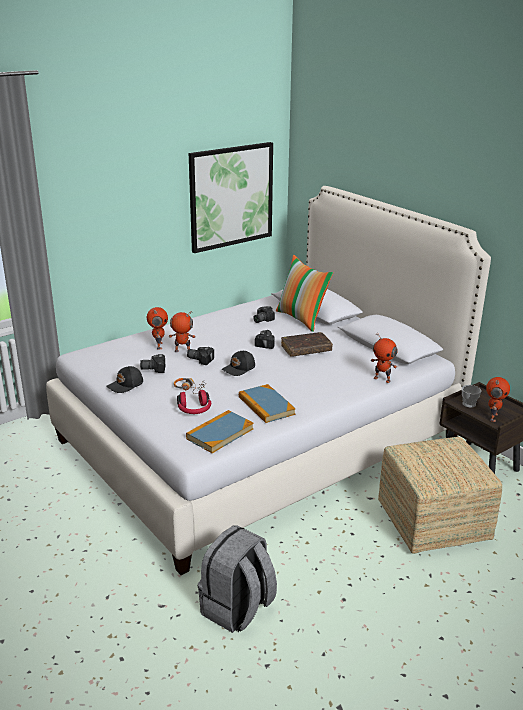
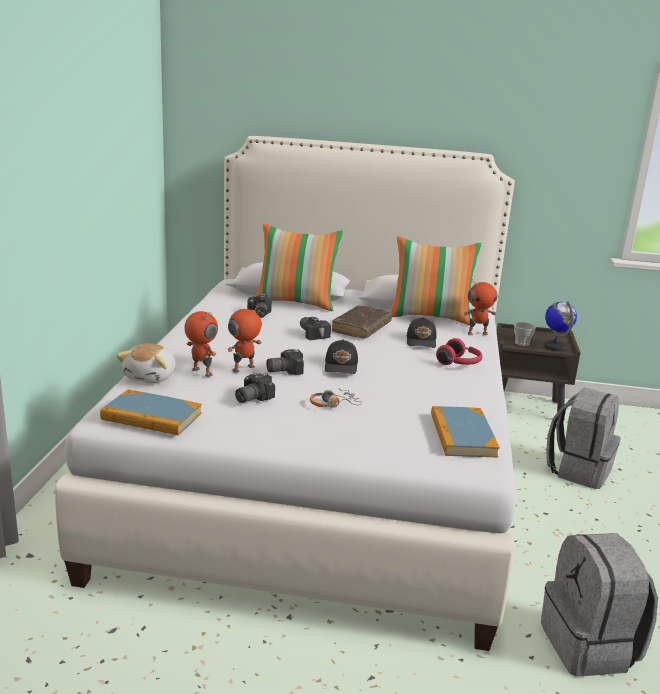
camera: 45 degrees left, 5 degrees down
black cap [106,366,143,393] -> black cap moved to [407,317,436,348]
red headphones [177,390,211,414] -> red headphones moved to [436,338,483,365]
picture [189,142,273,253] -> none
book [239,384,296,423] -> book moved to [100,389,202,436]
ottoman [378,437,502,554] -> grey backpack [546,387,621,489]
toy robot [486,377,510,422] -> globe [544,301,577,351]
none -> plush toy [116,344,176,383]
none -> pillow [390,236,482,325]

